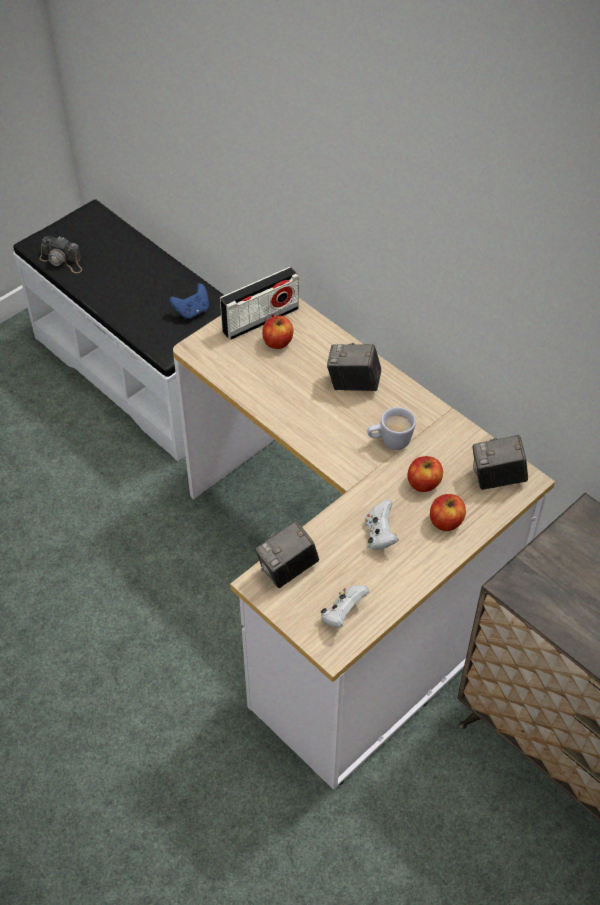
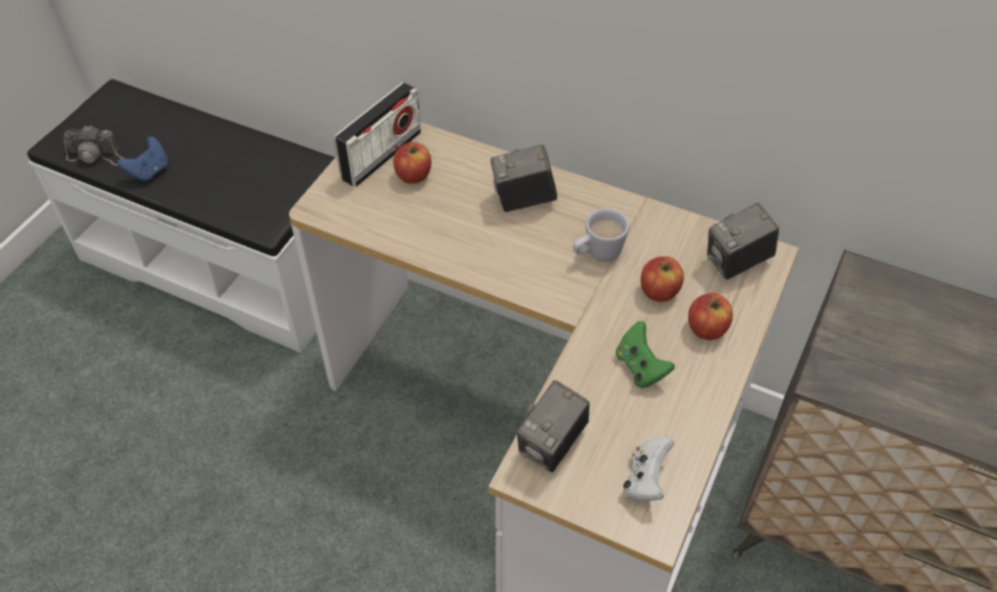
camera: 20 degrees left, 0 degrees up
blue game controller [169,283,209,319] -> blue game controller moved to [117,137,168,182]
white game controller [365,500,399,550] -> green game controller [616,321,675,388]

